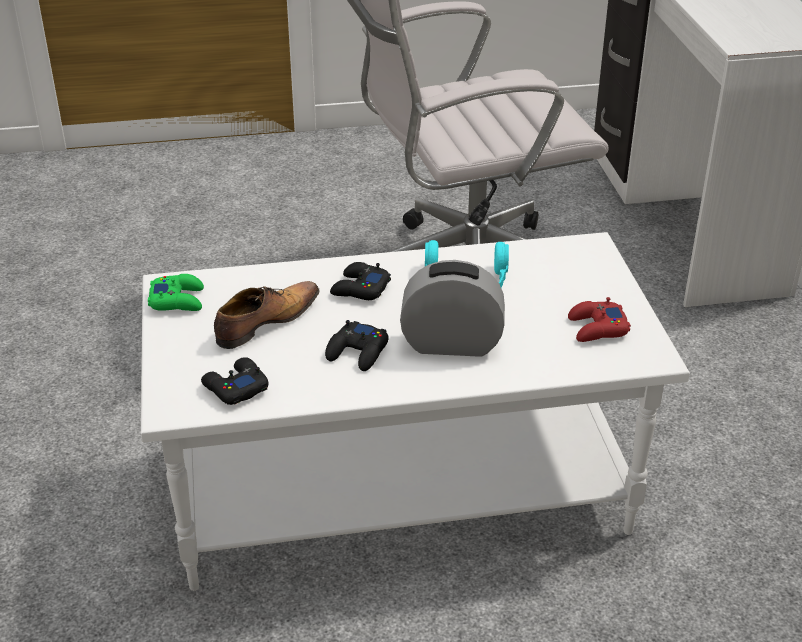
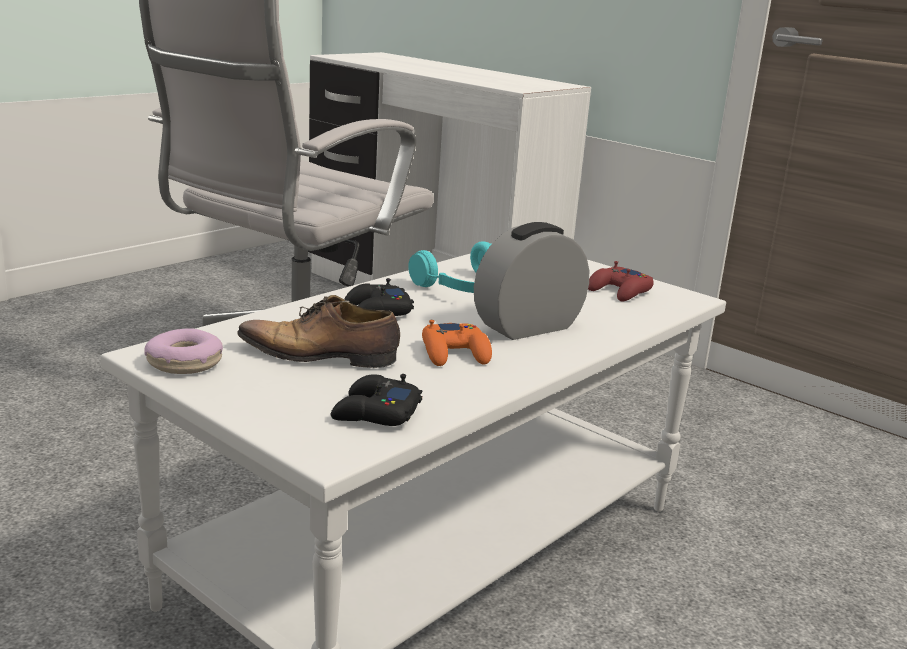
camera: 40 degrees left, 15 degrees down
green game controller [148,274,204,311] -> donut [144,328,223,374]
shoe [214,281,320,349] -> shoe turned 90 degrees counterclockwise [237,295,400,368]
black game controller [325,320,389,371] -> orange game controller [422,320,492,366]

